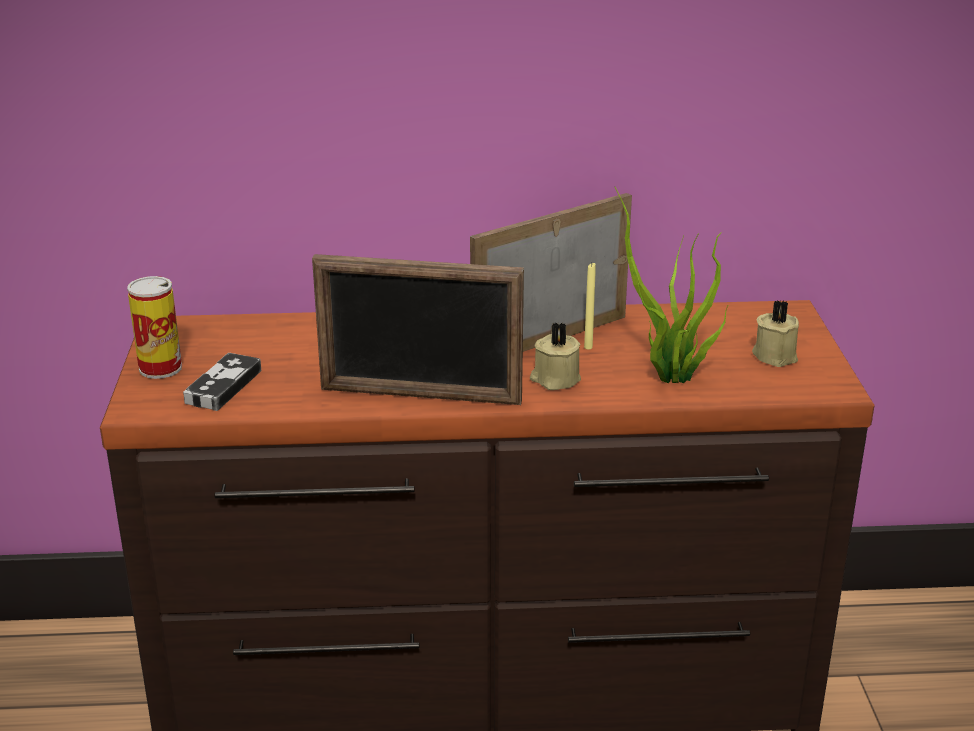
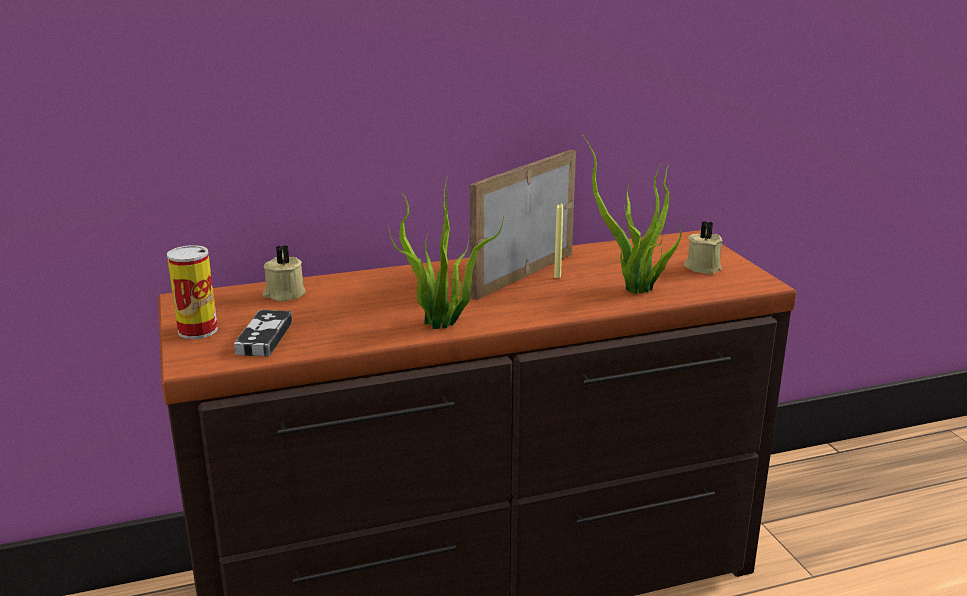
camera: 15 degrees left, 5 degrees down
picture frame [312,254,524,405] -> potted plant [388,178,504,329]
beige candle [530,322,581,390] -> beige candle moved to [263,245,306,302]

